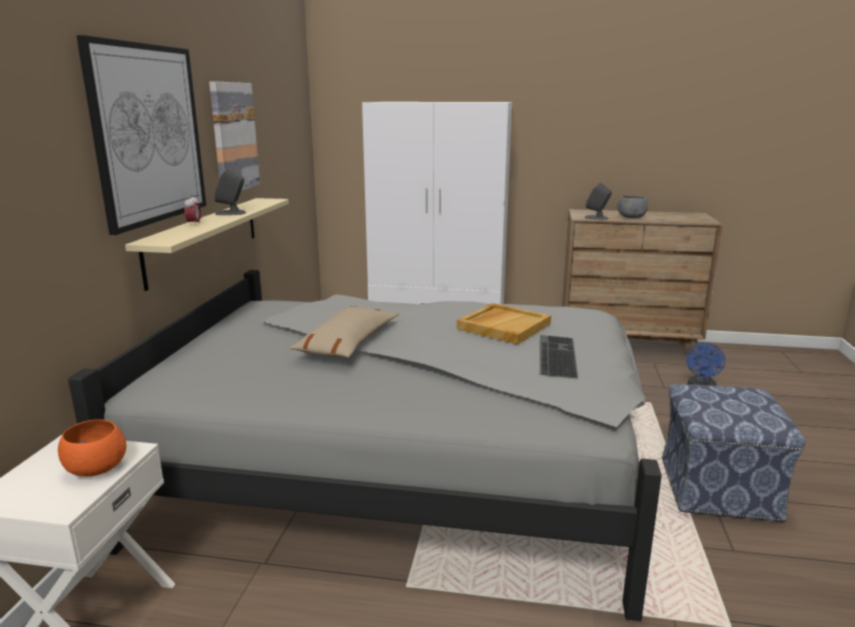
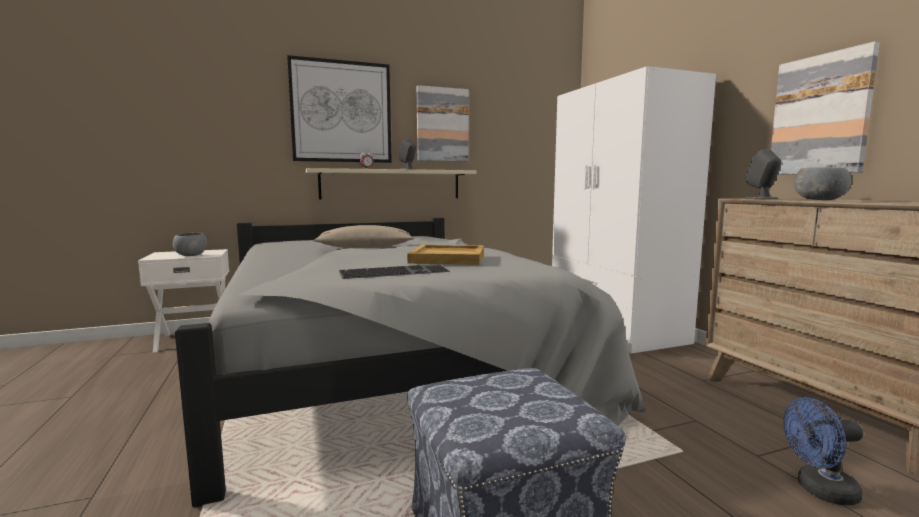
camera: 60 degrees right, 10 degrees down
orange bowl [58,419,126,477] -> grey bowl [173,233,208,256]
none -> picture [771,41,880,175]

